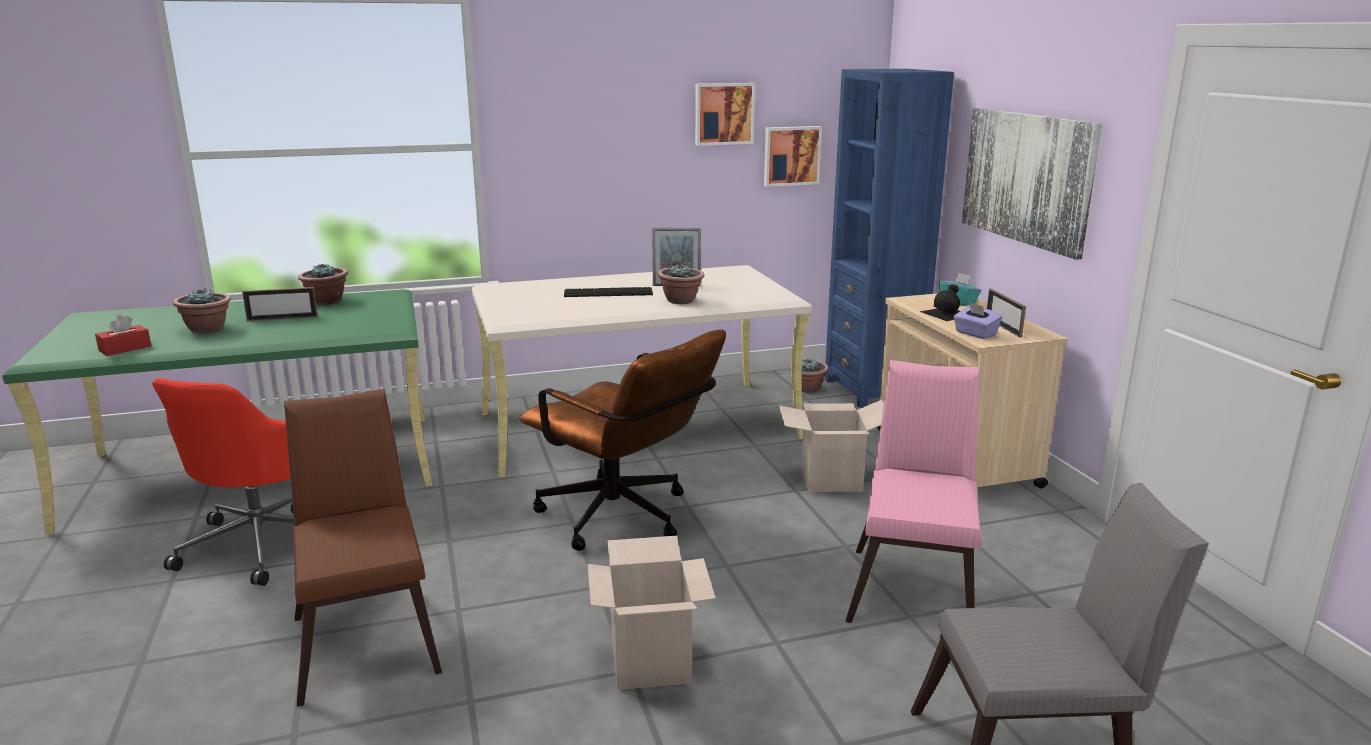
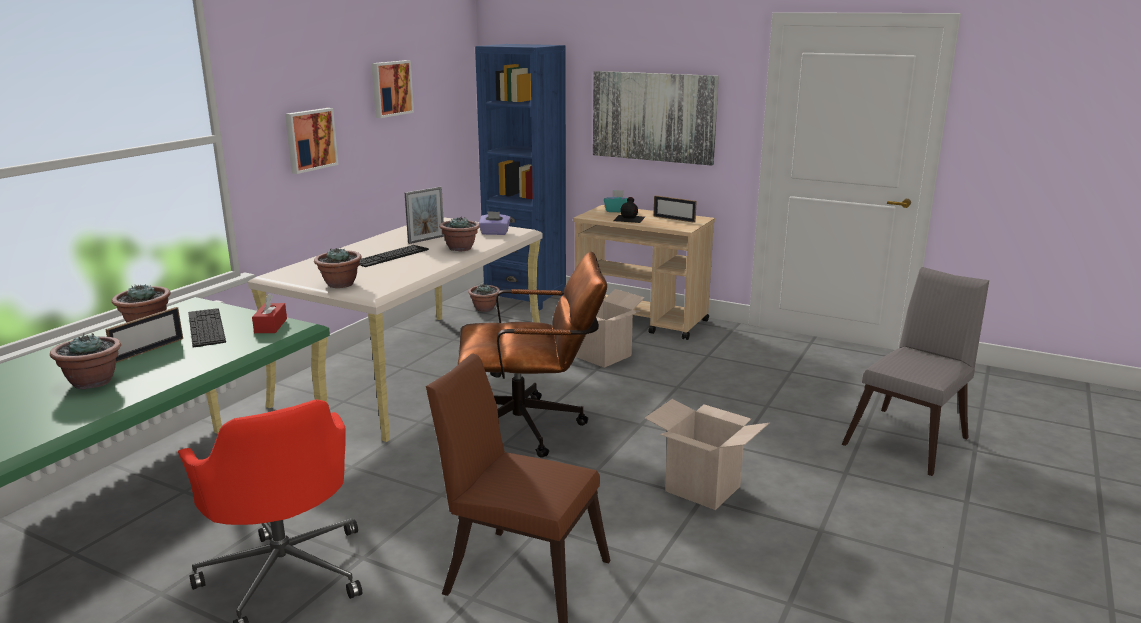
camera: 45 degrees left, 0 degrees up
red tissue box [95,315,151,356] -> red tissue box moved to [252,294,287,333]
picture [764,126,822,187] -> picture moved to [285,108,339,174]
pink chair [846,360,981,623] -> none
purple tissue box [953,302,1002,339] -> purple tissue box moved to [479,211,510,235]
none -> keyboard [188,308,226,348]
none -> potted plant [314,248,362,288]

